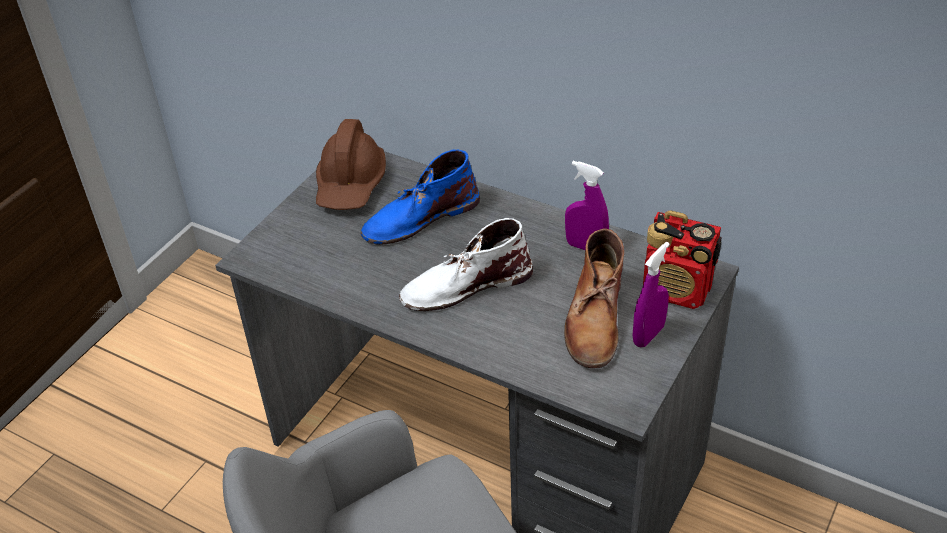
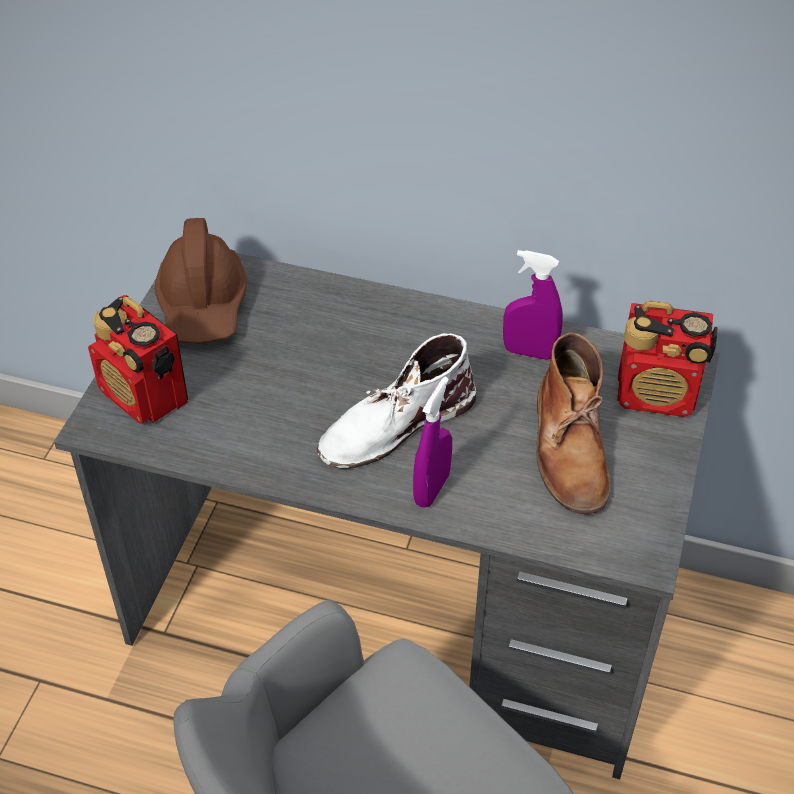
camera: 15 degrees left, 5 degrees up
blue boot [361,150,480,245] -> none
purple spray bottle [632,242,669,348] -> purple spray bottle moved to [413,377,452,508]
none -> radio [88,295,188,424]

